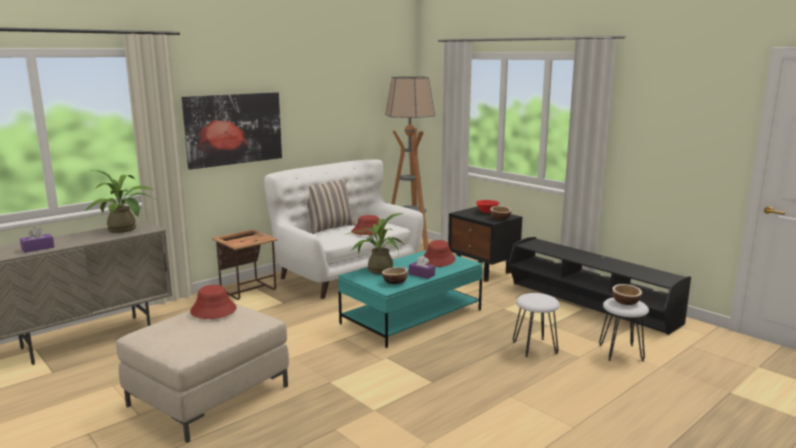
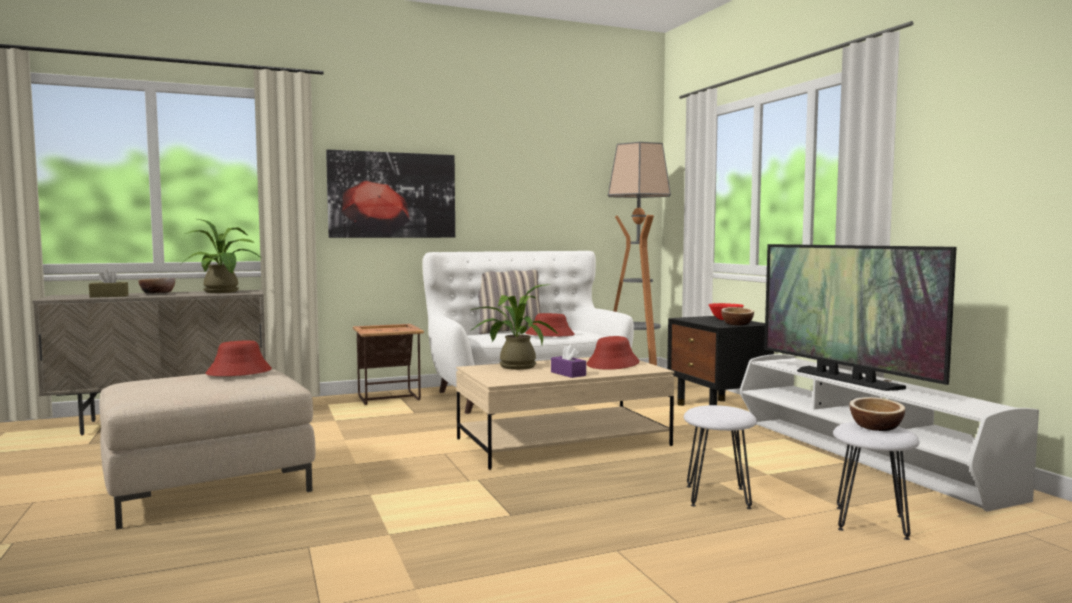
camera: 20 degrees right, 10 degrees down
purple tissue box [20,227,54,253] -> brown tissue box [89,270,128,298]
turquoise coffee table [338,250,483,348] -> beige coffee table [456,357,674,470]
bowl [382,267,408,284] -> bowl moved to [138,278,175,294]
black tv stand [508,237,691,335] -> white tv stand [740,354,1039,512]
none -> television [764,244,957,391]

